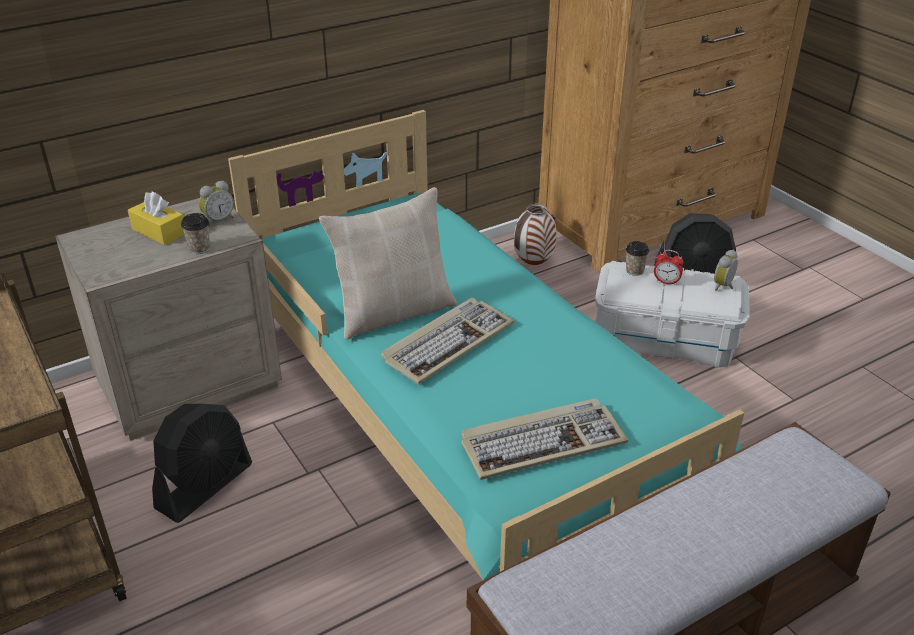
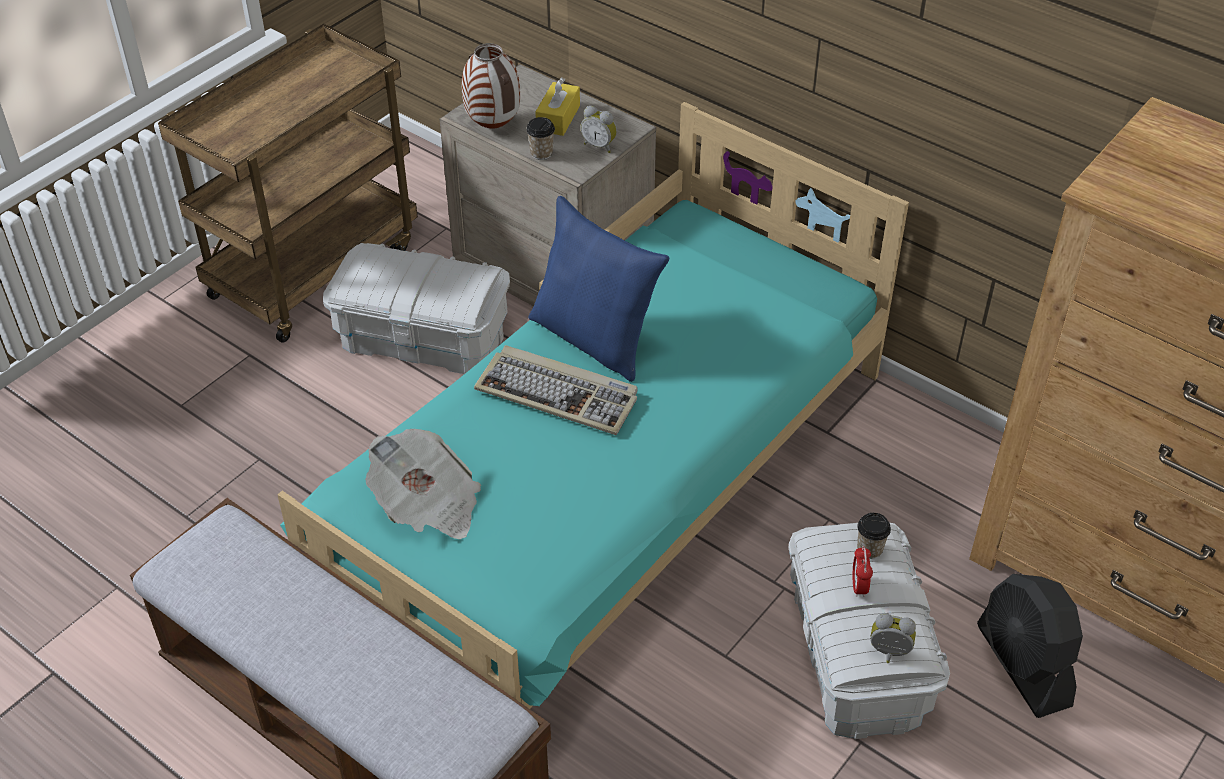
camera: 70 degrees right, 10 degrees up
black fan [152,404,252,523] -> white storage box [323,243,510,374]
beige pillow [319,187,457,340] -> blue pillow [528,196,669,382]
keyboard [462,398,628,480] -> newspaper [365,429,481,539]
vase [514,203,556,265] -> vase moved to [462,43,520,128]

